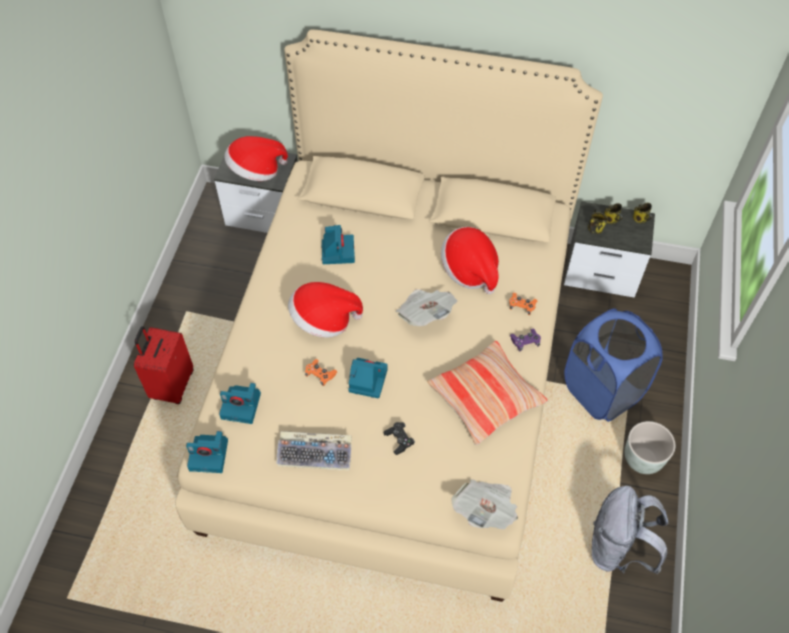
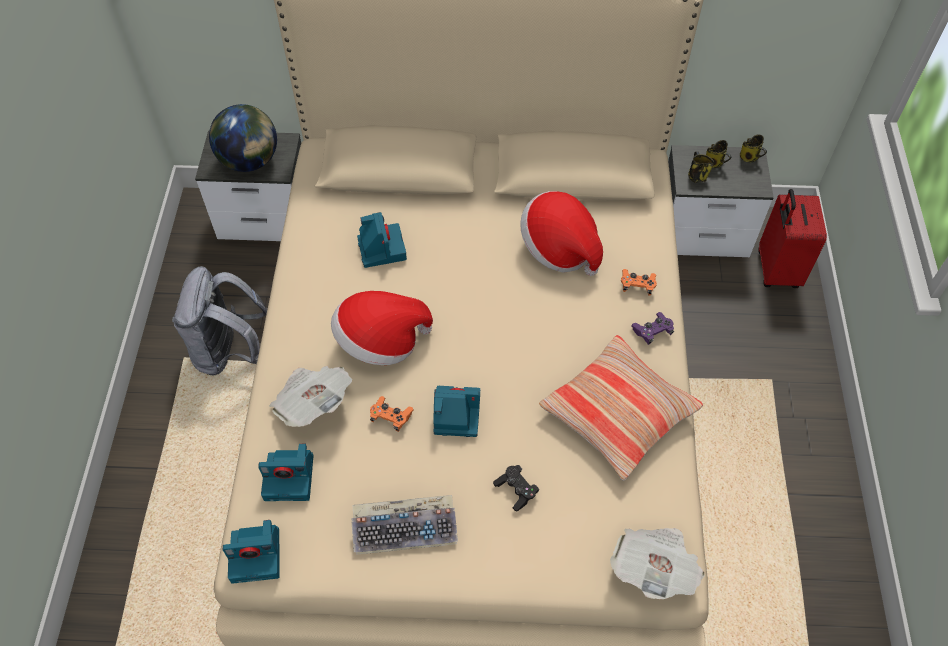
camera: 10 degrees left, 0 degrees up
red suitcase [134,326,194,404] -> red suitcase moved to [759,189,827,288]
hat [224,136,288,181] -> globe [209,104,277,172]
newspaper [395,289,457,326] -> newspaper moved to [269,366,352,427]
blue laundry basket [564,308,663,422] -> none
grey backpack [592,486,668,574] -> grey backpack moved to [172,266,268,375]
grey planter [625,421,675,474] -> none

